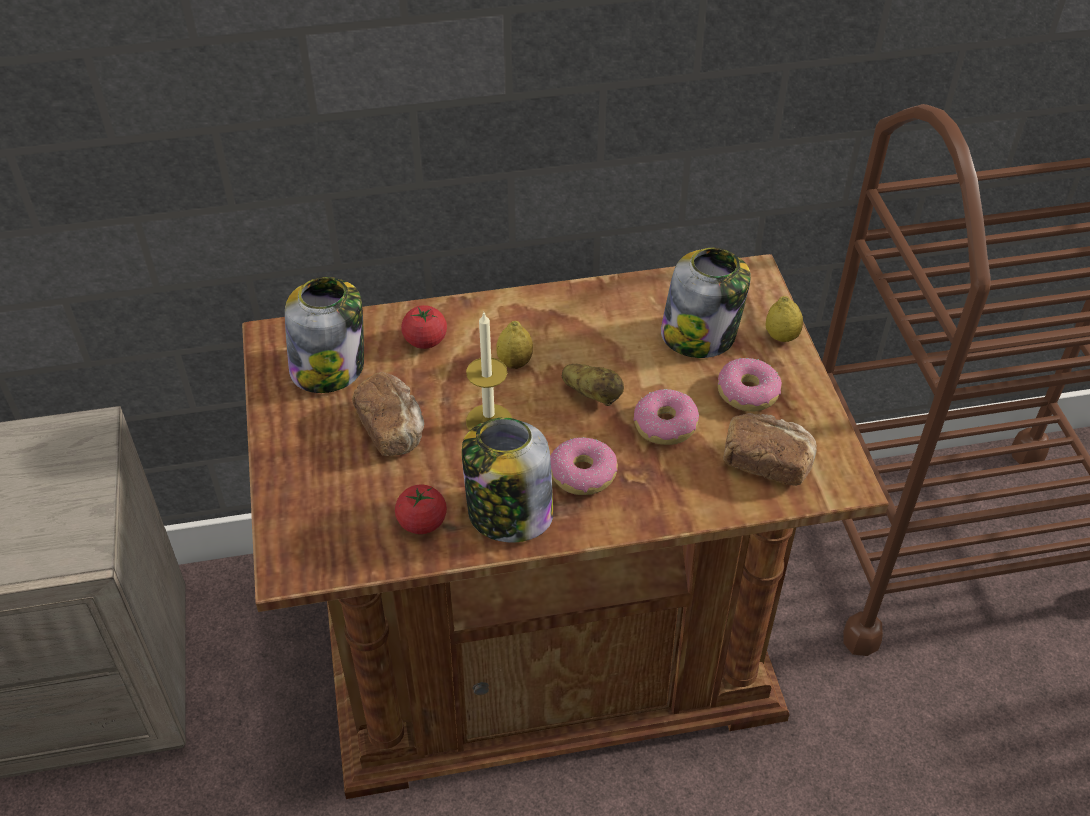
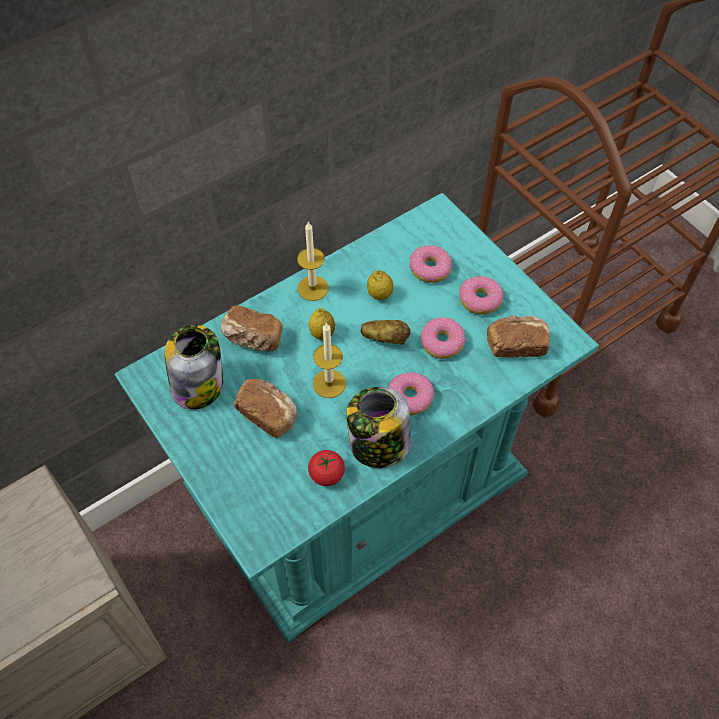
camera: 25 degrees left, 10 degrees up
brown cabinet [242,254,889,799] -> turquoise cabinet [115,193,599,644]
tomato [401,305,447,349] -> bread [220,305,283,352]
jar [661,248,751,358] -> donut [410,245,452,283]
lemon [766,296,803,342] -> lemon moved to [367,270,393,300]
none -> candle [297,221,328,301]

